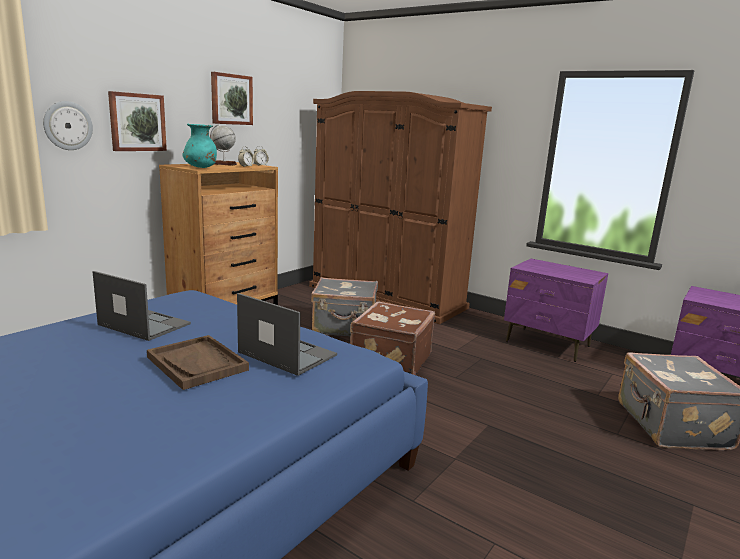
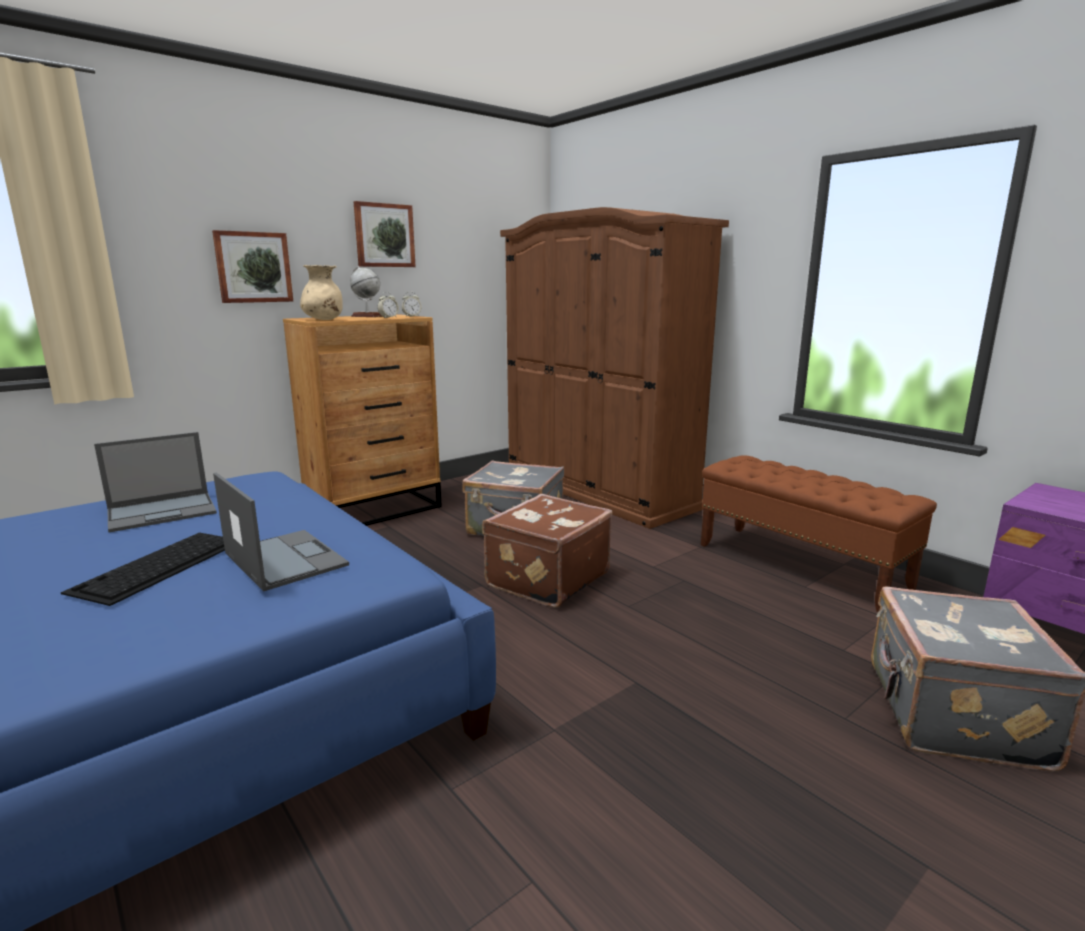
camera: 15 degrees right, 0 degrees up
wall clock [43,101,93,150] -> none
laptop [92,271,191,341] -> laptop turned 105 degrees clockwise [94,432,217,532]
brown tray [147,335,249,390] -> keyboard [61,533,225,606]
turquoise vase [183,124,217,168] -> beige vase [300,265,343,320]
purple nightstand [504,259,608,362] -> brown bench [701,455,937,612]

